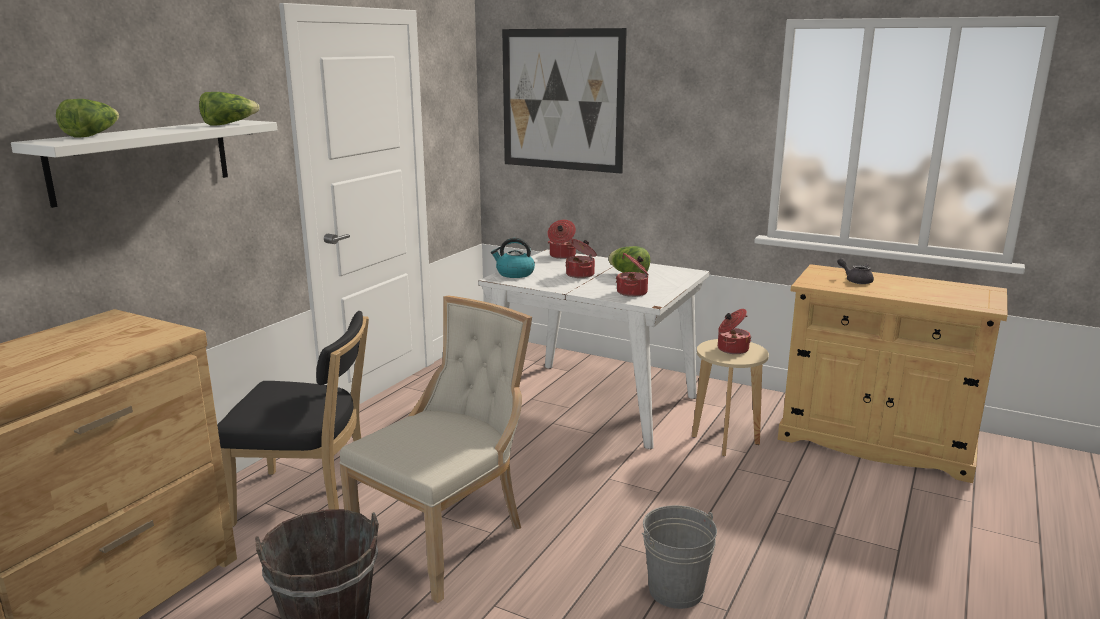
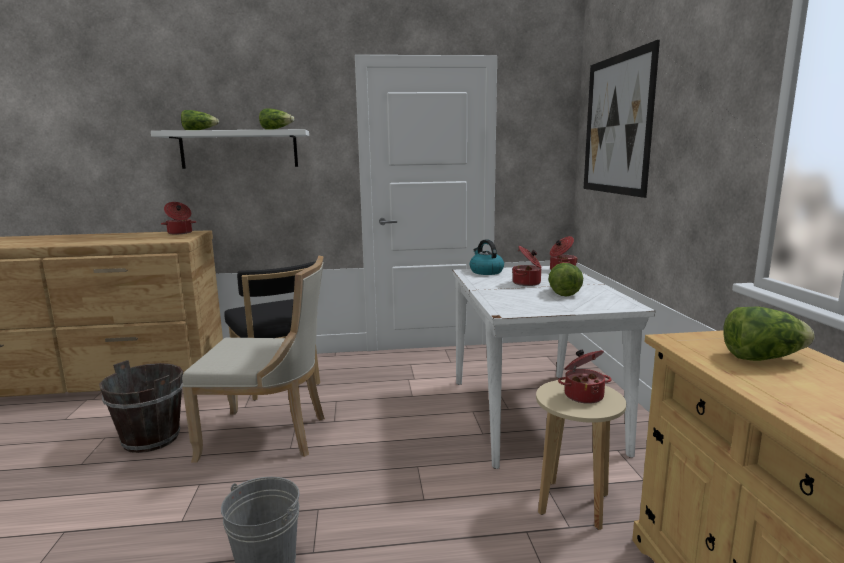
camera: 55 degrees right, 5 degrees down
cooking pot [616,253,649,297] -> cooking pot moved to [161,202,197,234]
grey teapot [837,258,874,284] -> lettuce [723,306,815,361]

